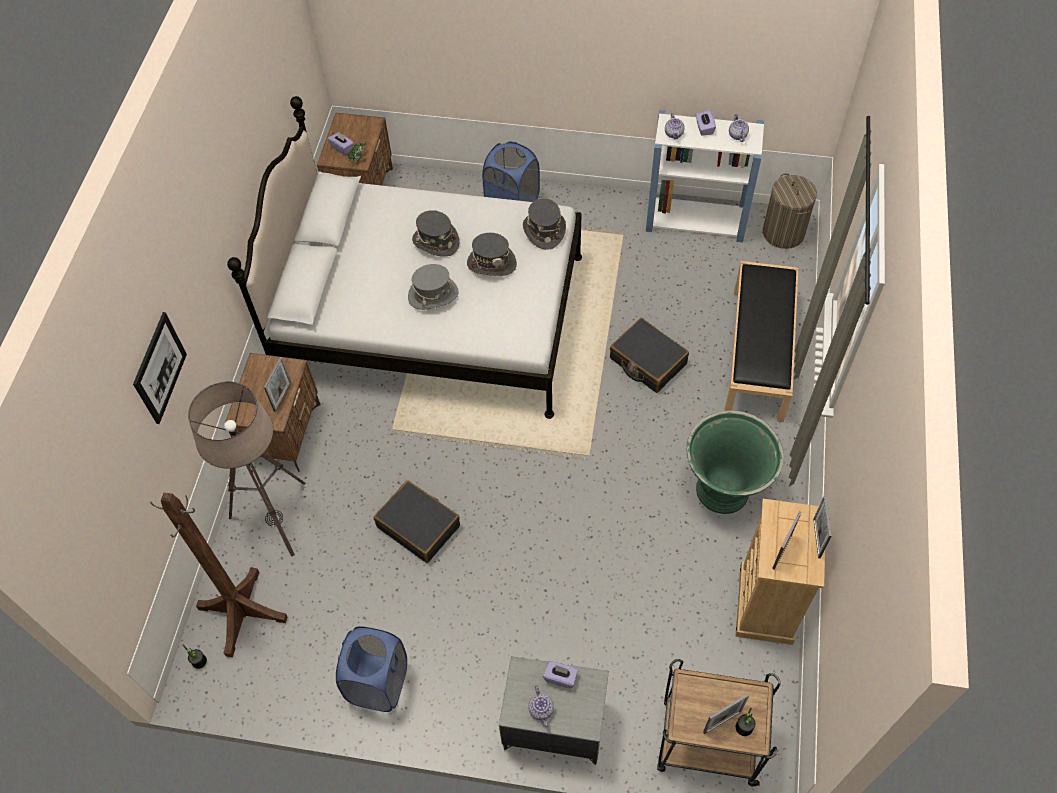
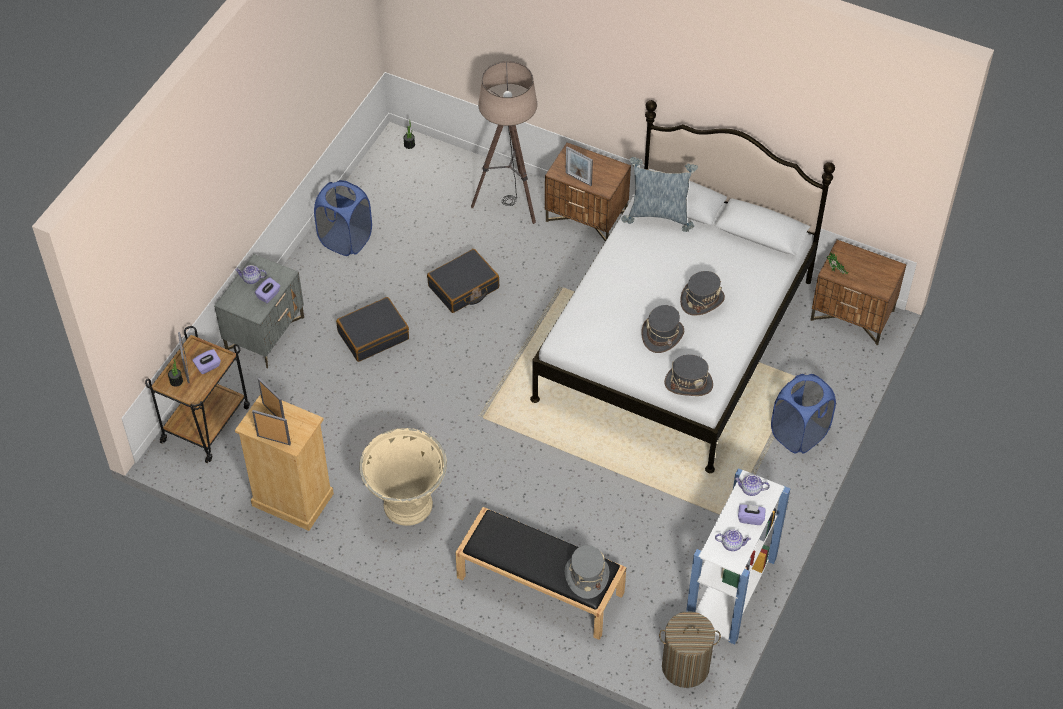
camera: 105 degrees right, 5 degrees down
picture [133,312,187,424] -> none
brown clothes rack [150,493,288,657] -> none
purple tissue box [328,132,354,155] -> purple tissue box moved to [192,349,221,374]
grey hat [408,264,459,310] -> grey hat moved to [565,545,609,599]
black suitcase [610,318,689,393] -> black suitcase moved to [336,297,409,362]
green planter [686,410,784,514] -> beige planter [359,428,447,526]
none -> pillow [621,157,698,232]

